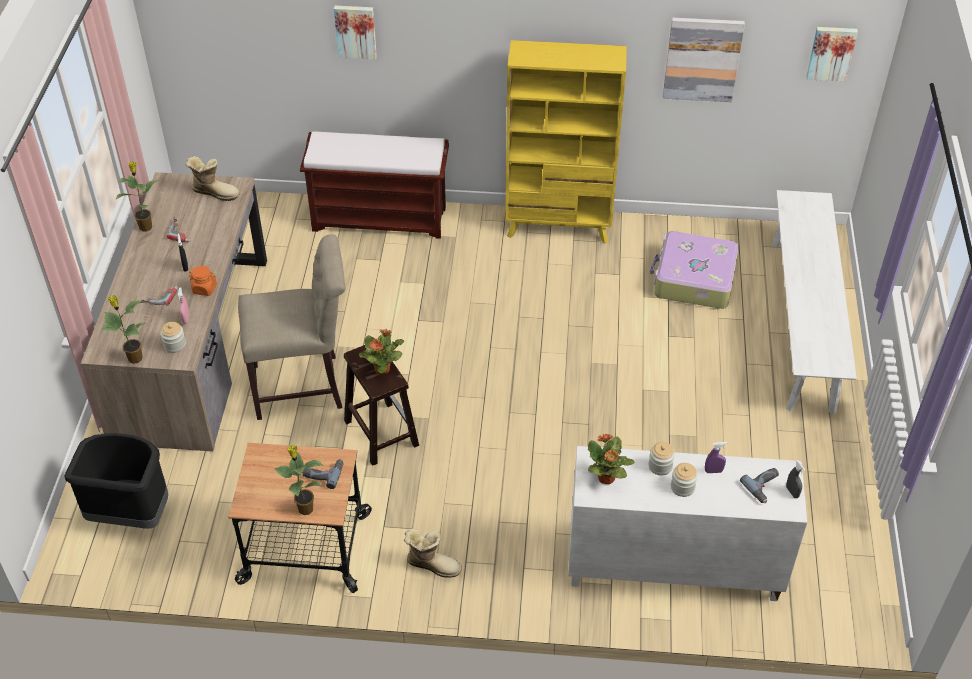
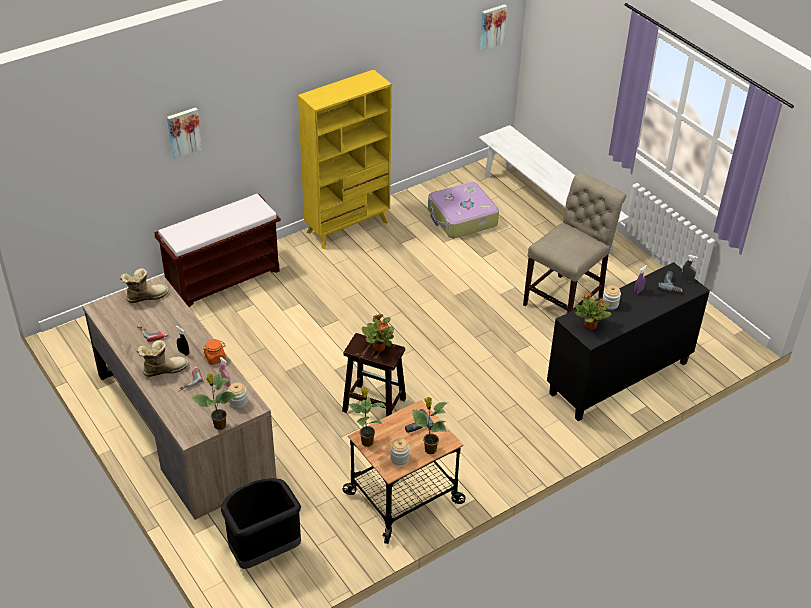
camera: 40 degrees left, 5 degrees down
potted plant [115,161,158,232] -> potted plant moved to [348,387,387,447]
beige chair [238,234,345,420] -> beige chair moved to [523,172,626,313]
boot [404,528,462,578] -> boot moved to [137,340,189,377]
white cabinet [568,446,807,601] -> black cabinet [547,262,710,421]
picture [663,18,745,102] -> none
jar [671,463,698,497] -> jar moved to [390,438,410,465]

